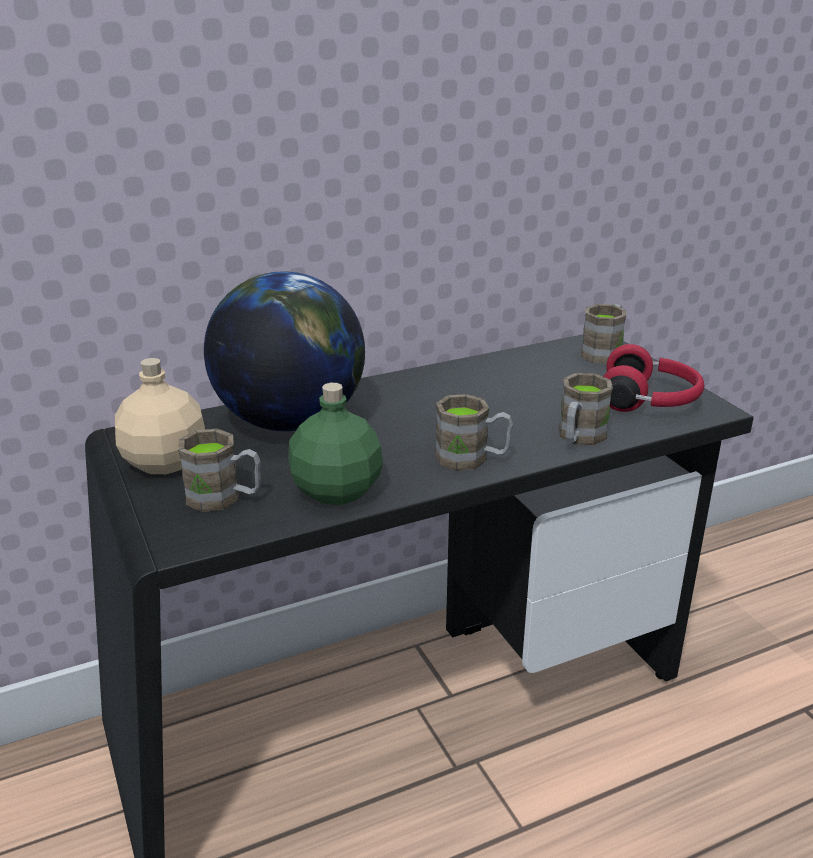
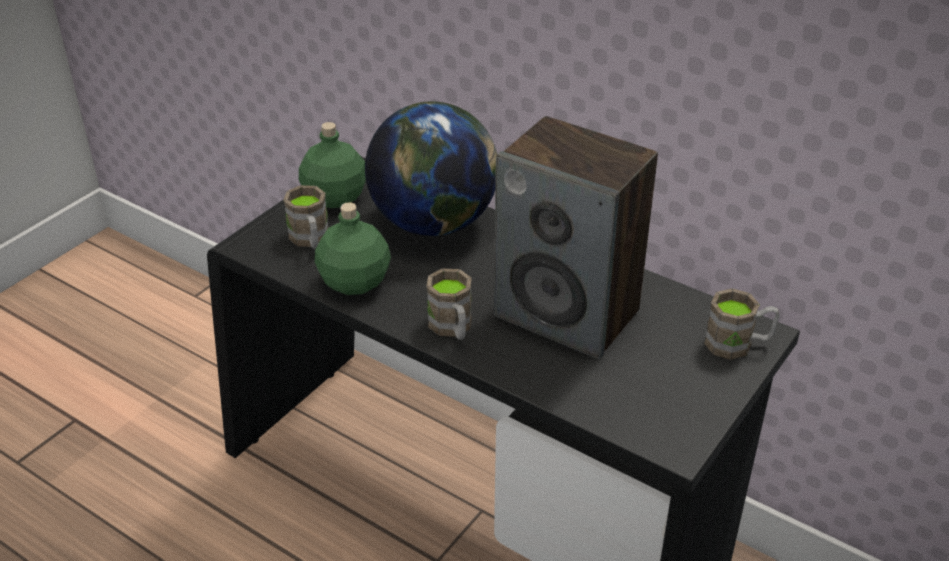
camera: 60 degrees right, 10 degrees up
beige bottle [115,358,205,474] -> green bottle [299,122,366,208]
brown mug [559,373,613,445] -> none
red headphones [603,344,704,412] -> none
none -> speaker [494,116,658,359]

